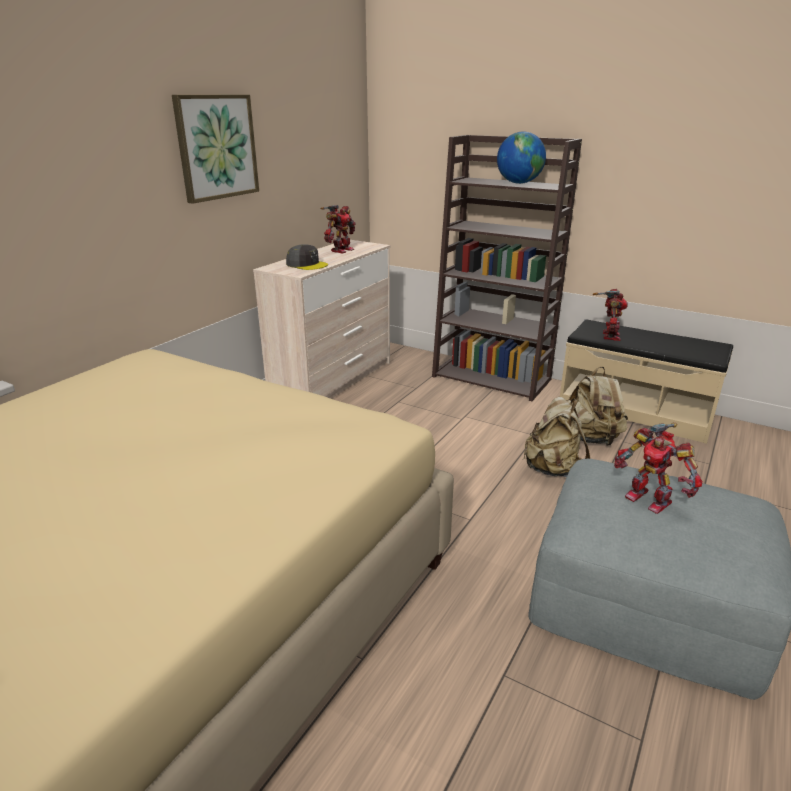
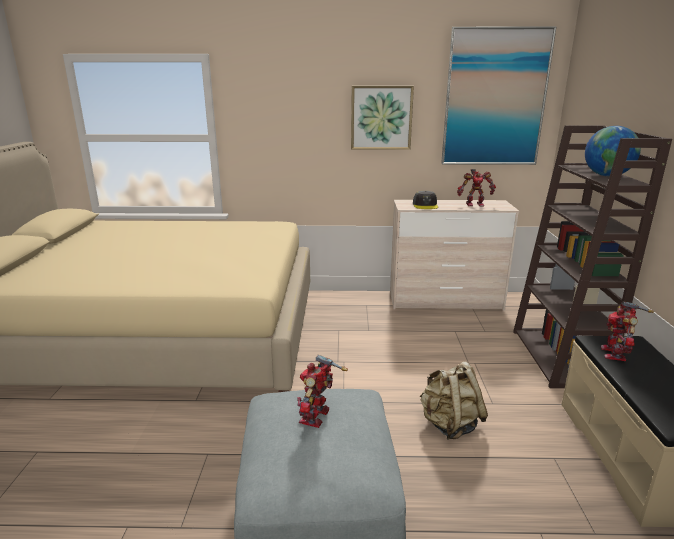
camera: 60 degrees right, 5 degrees down
beige backpack [569,366,628,446] -> none
toy robot [593,289,627,341] -> toy robot turned 120 degrees clockwise [601,301,654,361]
none -> picture [441,26,556,165]

